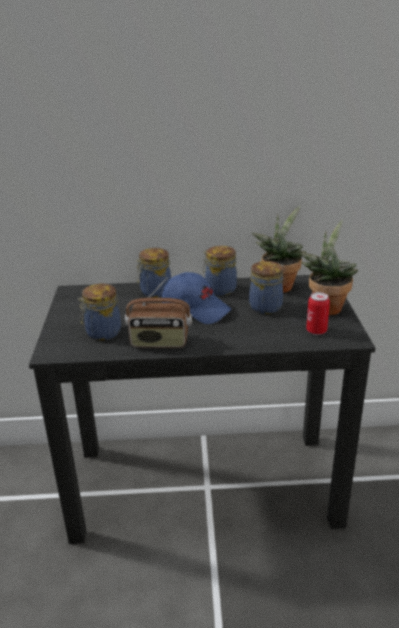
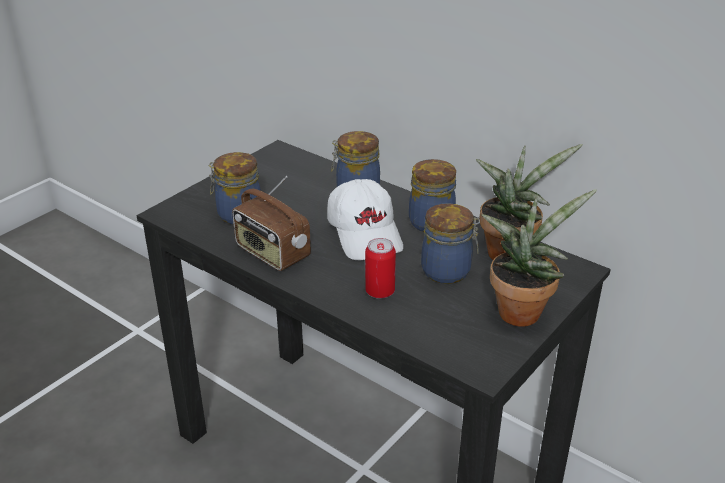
camera: 40 degrees right, 5 degrees up
blue cap [162,272,231,324] -> white cap [327,179,403,260]
can [306,292,330,335] -> can moved to [365,238,396,299]

